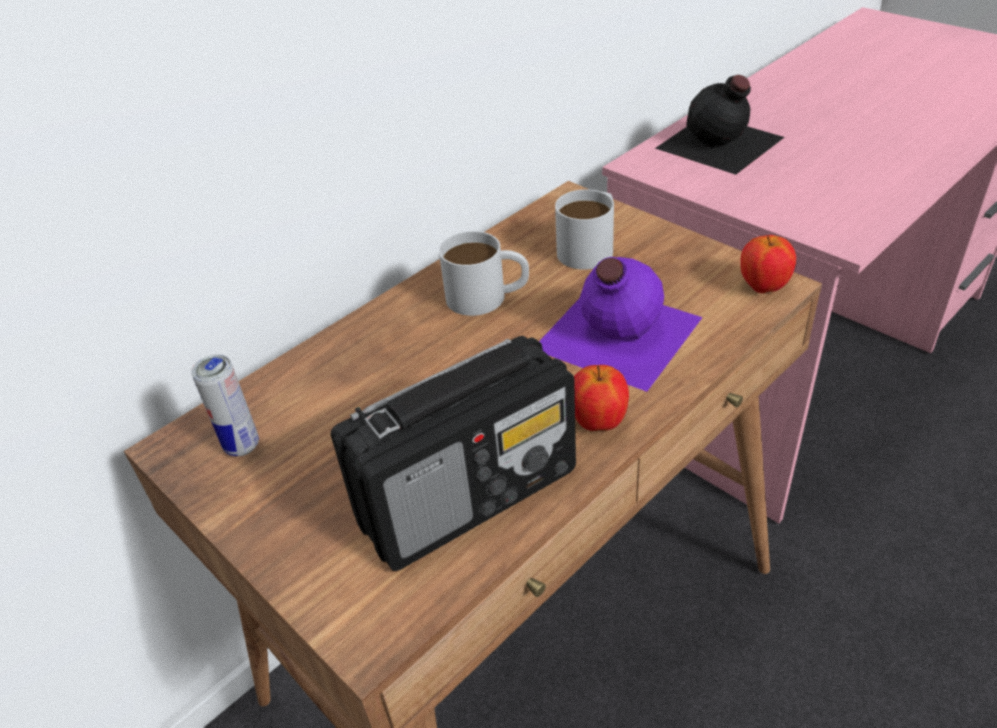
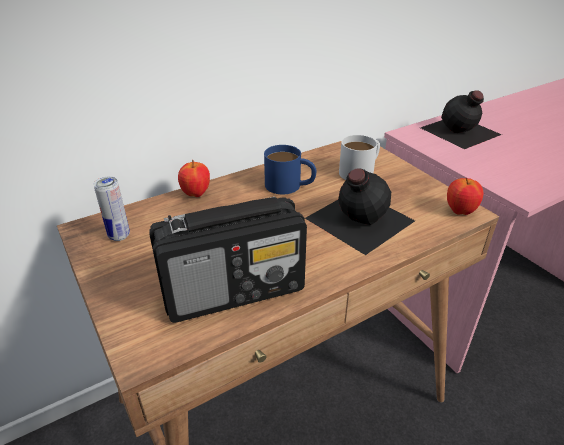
camera: 10 degrees right, 5 degrees down
white mug [439,231,529,316] -> blue mug [264,145,316,194]
purple bottle [539,257,703,392] -> black bottle [305,169,415,255]
apple [574,365,629,431] -> apple moved to [178,160,210,197]

